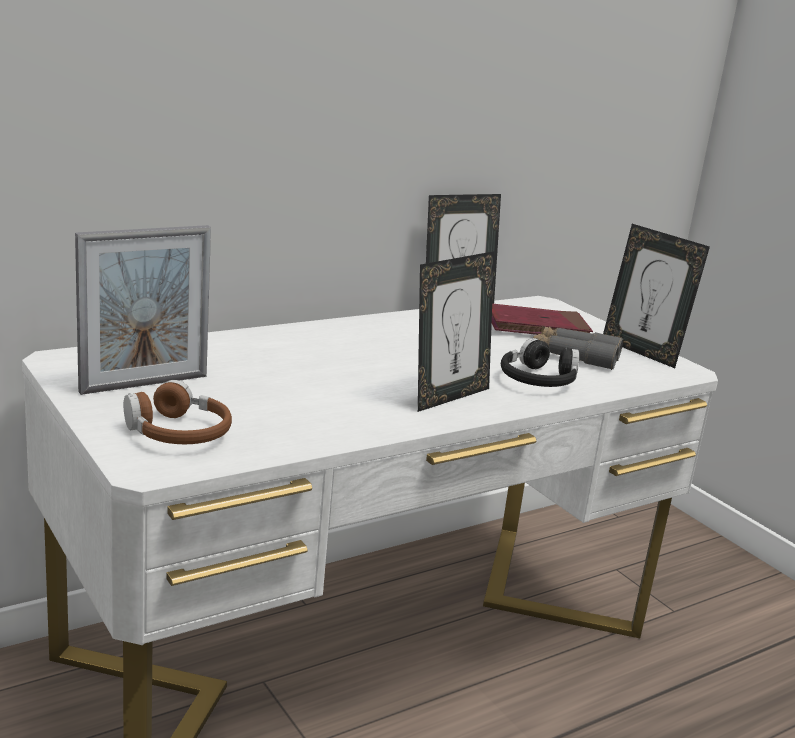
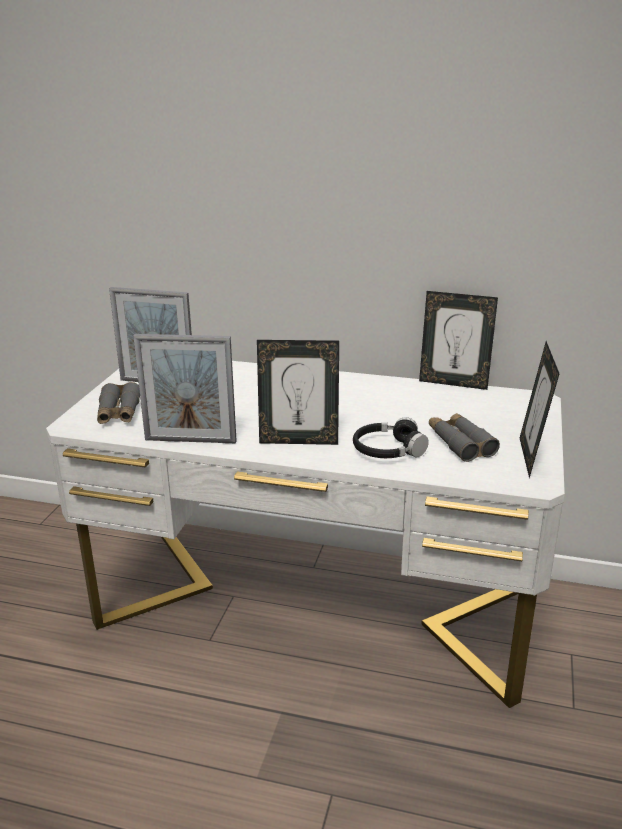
camera: 50 degrees right, 5 degrees up
brown headphones [124,380,232,444] -> grey binoculars [97,382,140,424]
red book [492,304,593,335] -> none
none -> picture frame [133,334,237,443]

